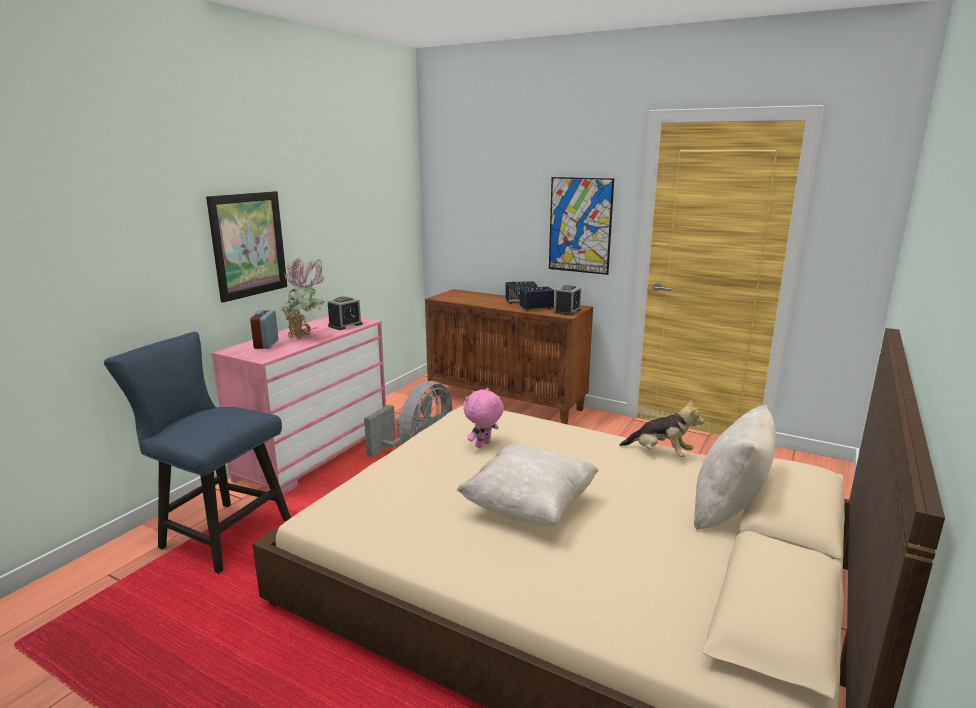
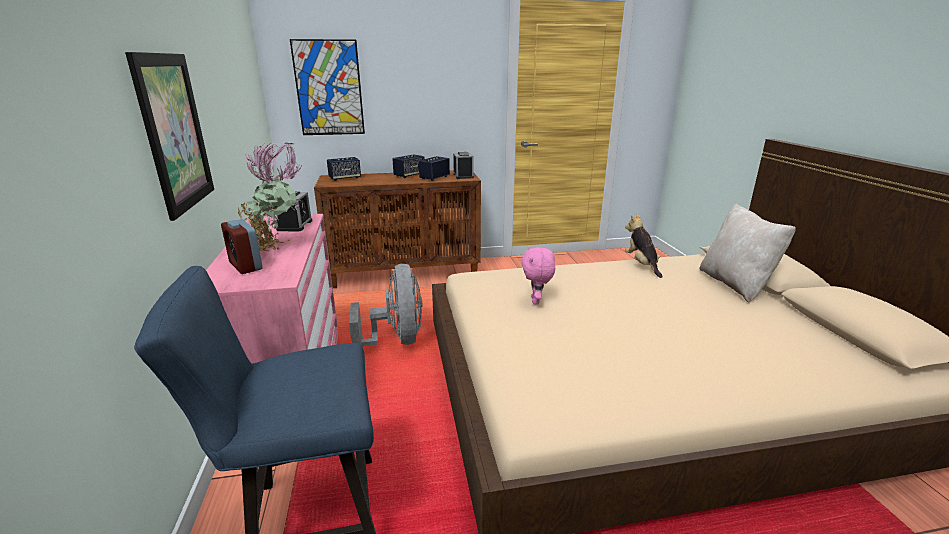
camera: 40 degrees left, 5 degrees up
beige pillow [457,443,599,526] -> none
picture [549,177,614,275] -> picture moved to [290,39,365,135]
plush toy [619,399,704,457] -> plush toy turned 90 degrees counterclockwise [625,214,662,278]
none -> speaker [327,157,361,181]

